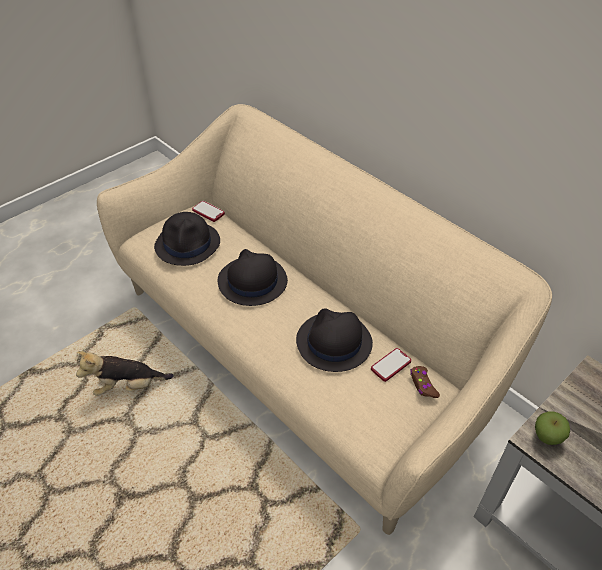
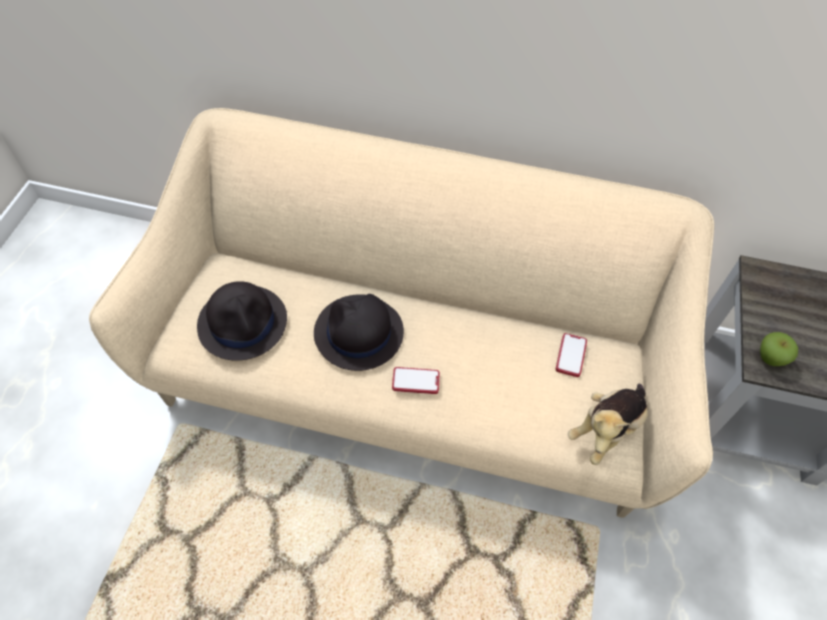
camera: 35 degrees left, 10 degrees up
plush toy [76,351,174,396] -> plush toy moved to [568,384,648,465]
phone [192,201,225,222] -> phone moved to [392,367,440,394]
black hat [296,308,373,372] -> none
brown game controller [410,366,440,398] -> none

